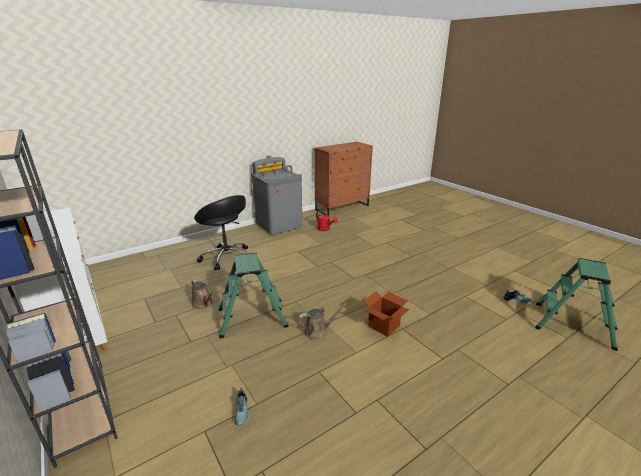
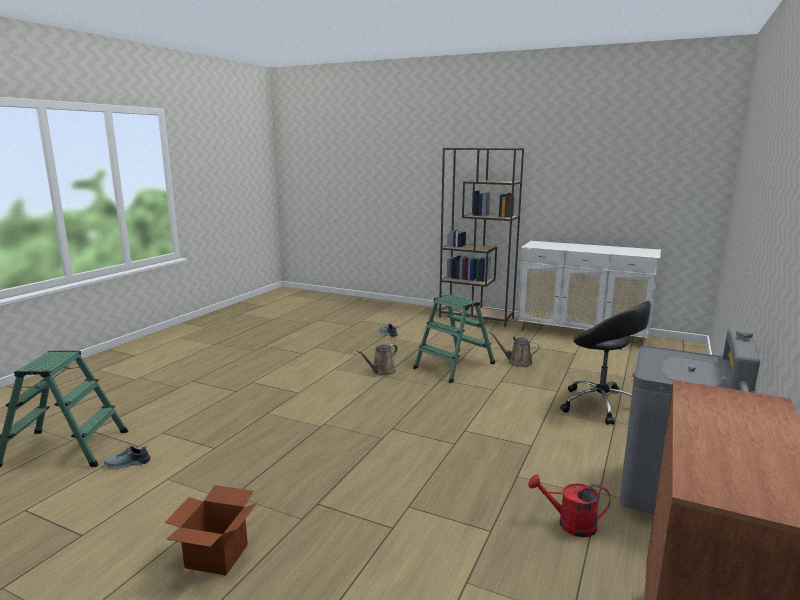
camera: 150 degrees right, 10 degrees down
black office chair [194,195,248,270] -> black office chair turned 150 degrees counterclockwise [560,301,651,425]
cardboard box [363,292,410,337] -> cardboard box moved to [165,485,257,576]

